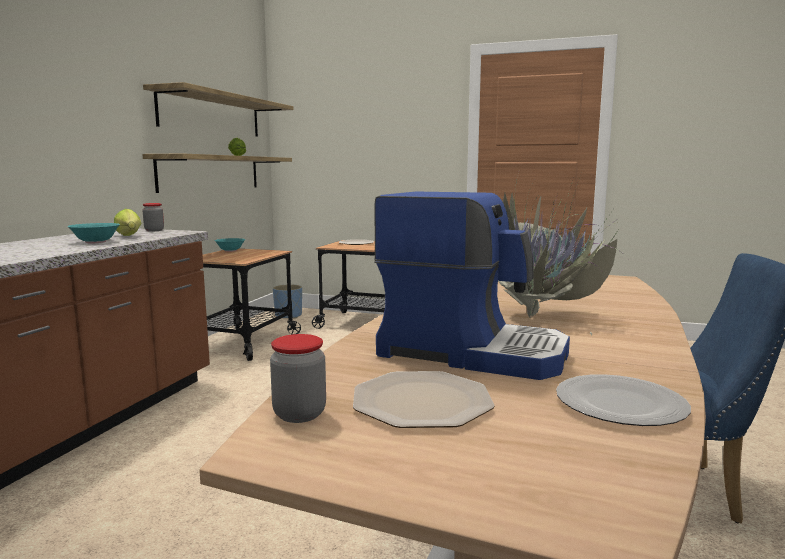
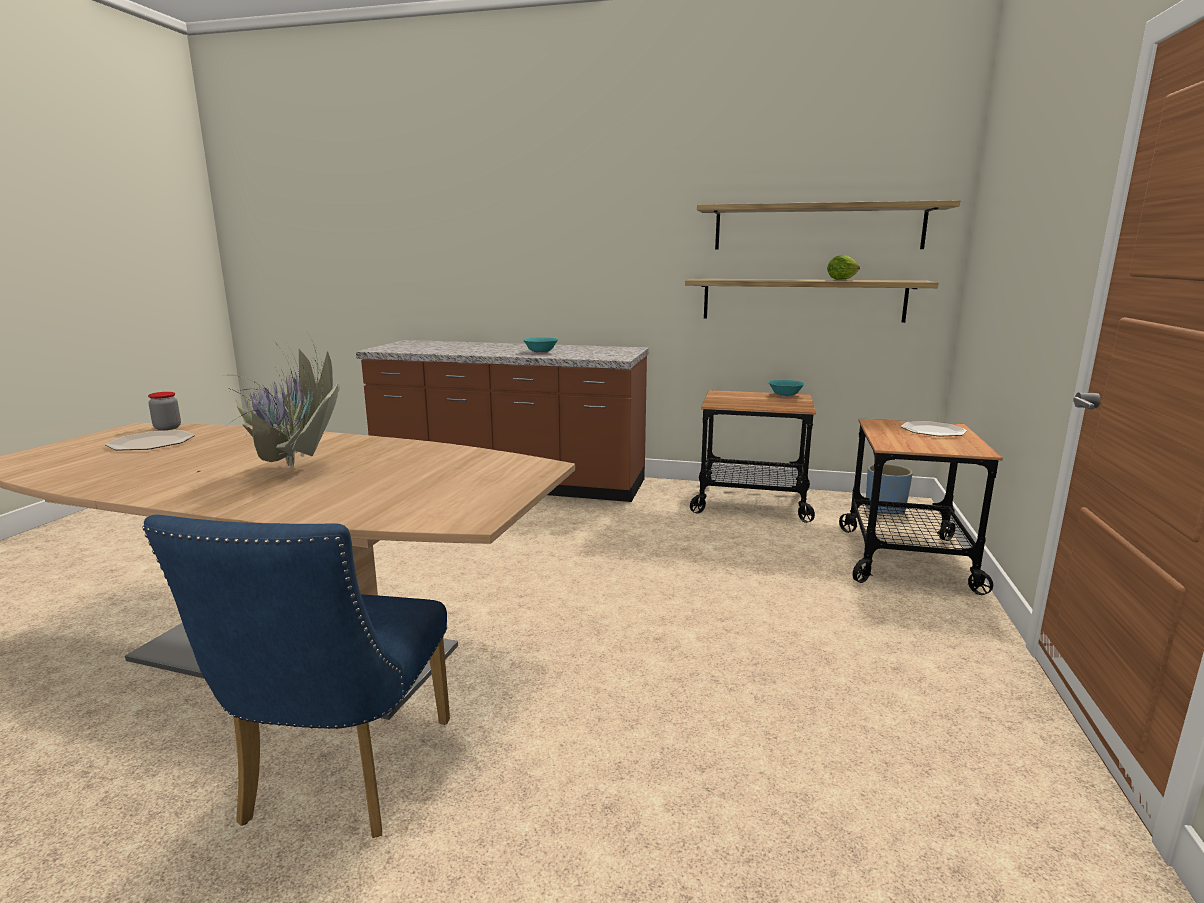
camera: 85 degrees right, 5 degrees up
lettuce [114,209,142,236] -> none
jar [142,203,164,231] -> none
coffee machine [374,191,570,380] -> none
plate [556,374,691,426] -> none

